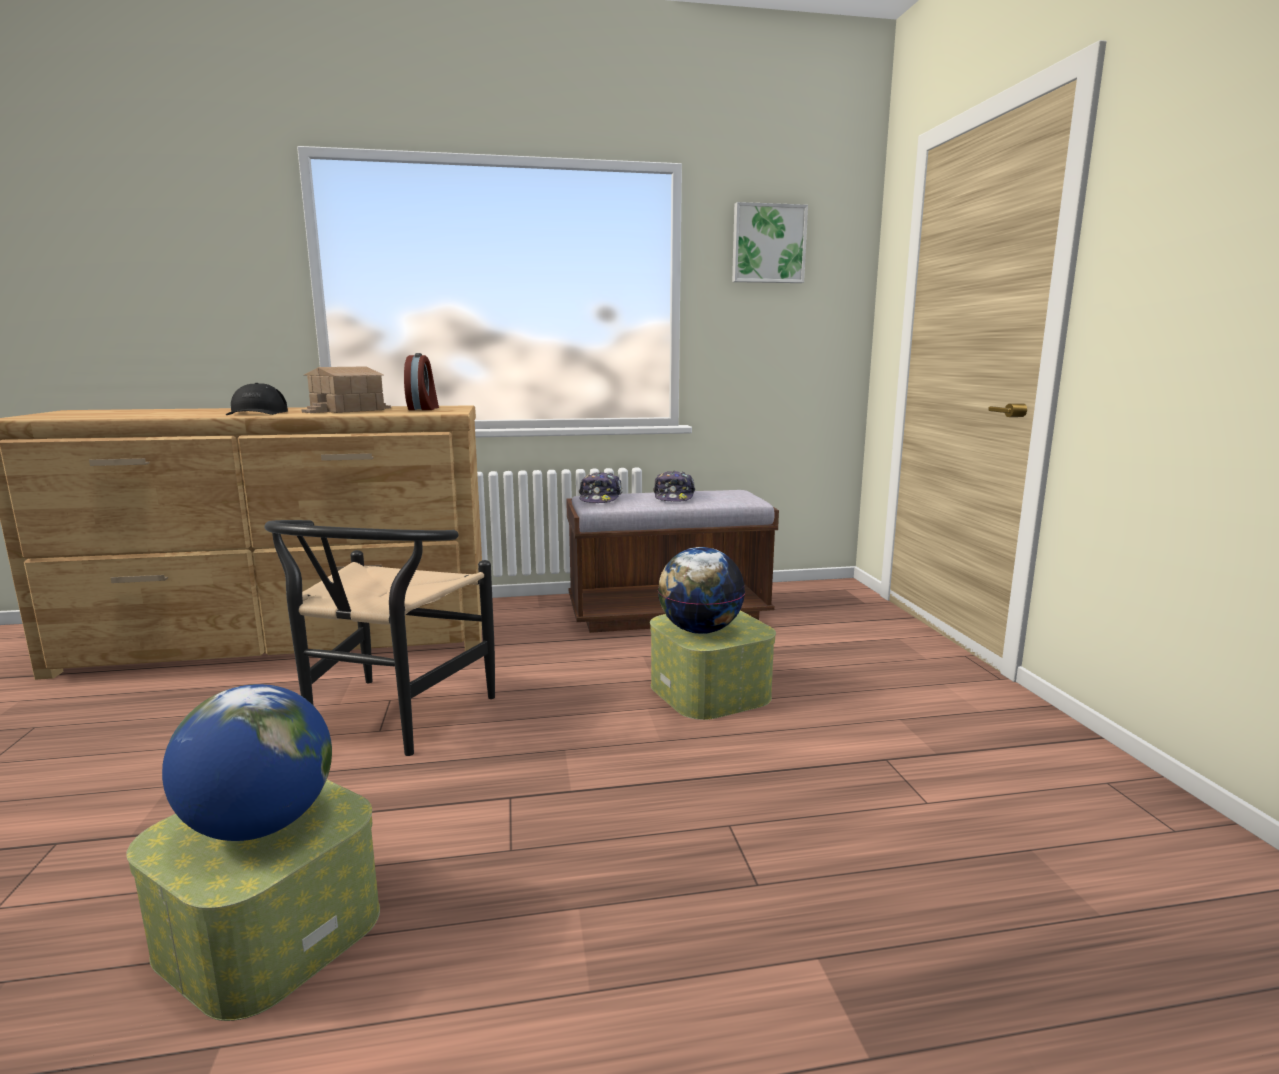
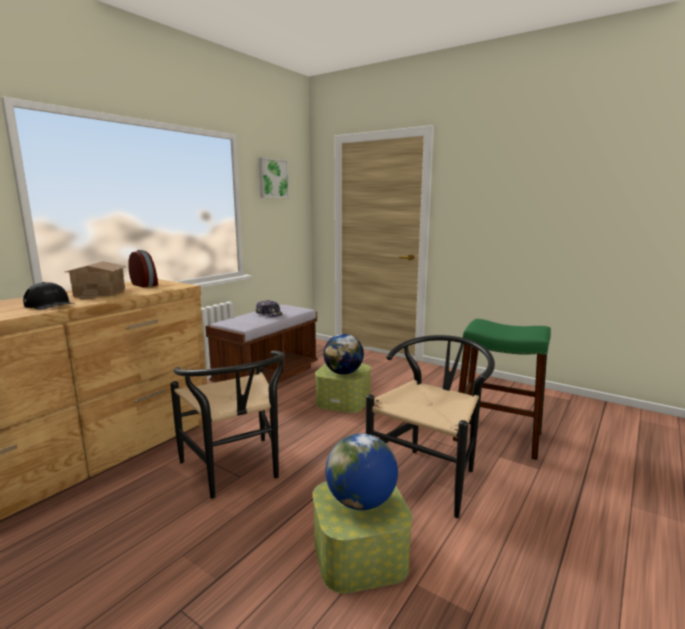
camera: 45 degrees left, 0 degrees up
cap [579,472,622,503] -> none
none -> black chair [366,335,495,518]
none -> green stool [453,319,551,460]

